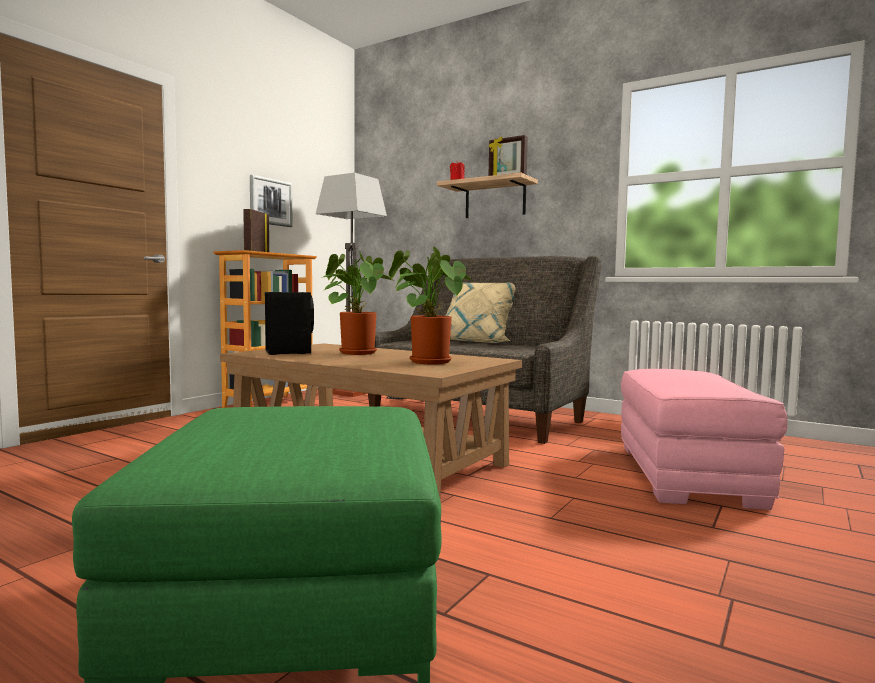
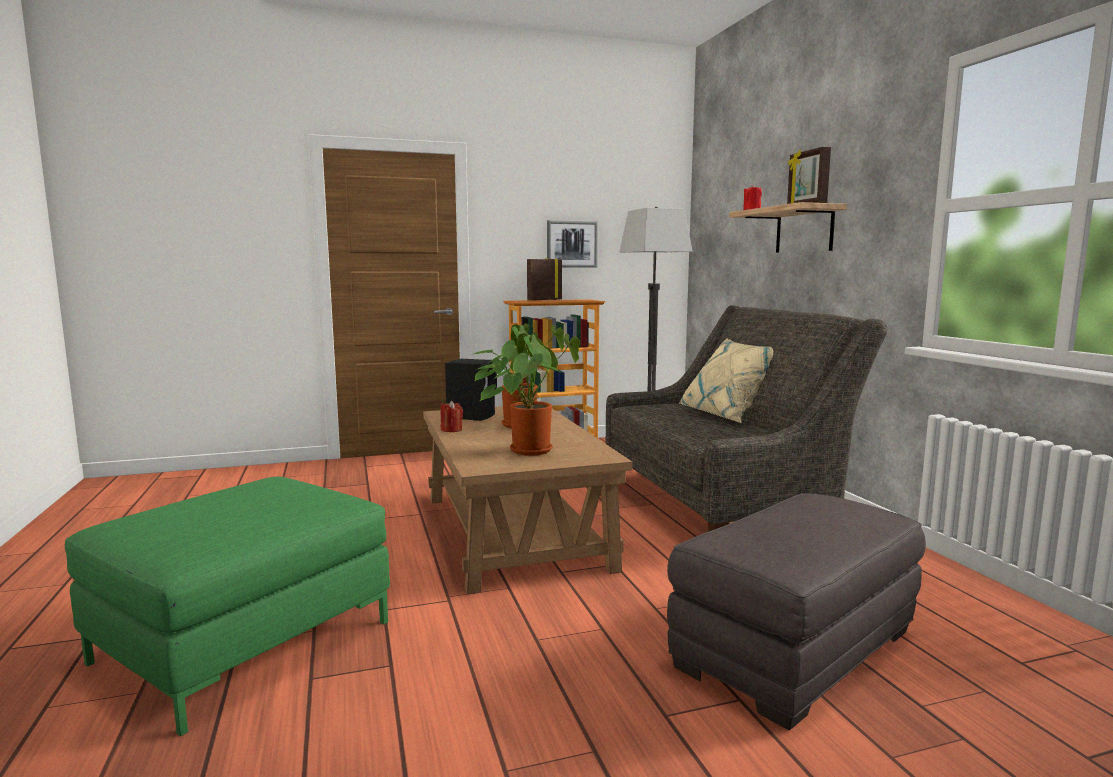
camera: 40 degrees right, 5 degrees up
pink ottoman [621,369,788,510] -> grey ottoman [667,493,926,730]
none -> red candle [440,401,463,432]

